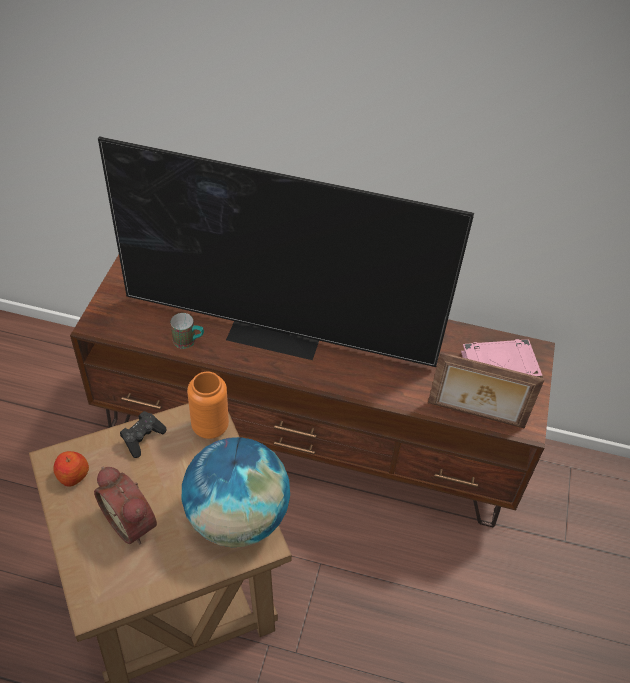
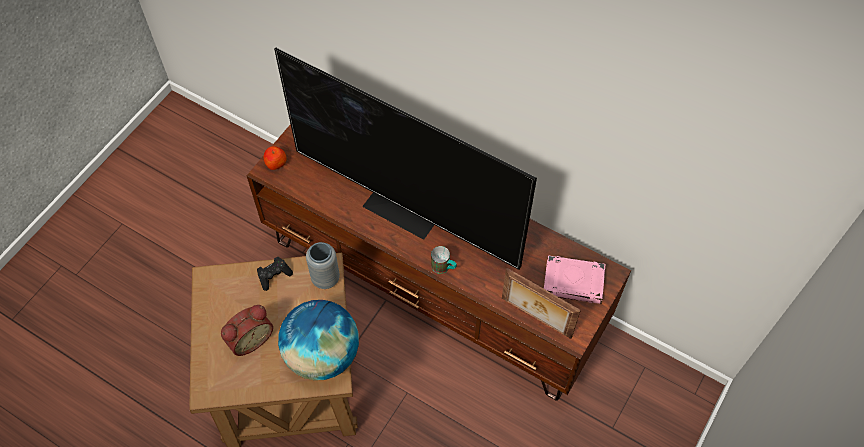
camera: 20 degrees right, 10 degrees up
apple [53,451,89,487] -> apple moved to [263,146,287,170]
alarm clock [94,467,157,544] -> alarm clock turned 105 degrees counterclockwise [221,305,273,356]
mug [171,313,204,349] -> mug moved to [431,246,457,274]
orange vase [187,372,229,439] -> grey vase [306,242,340,289]

